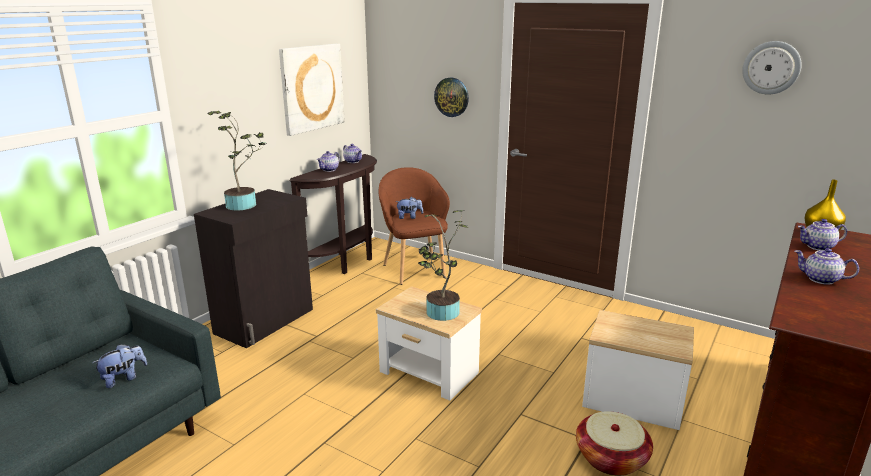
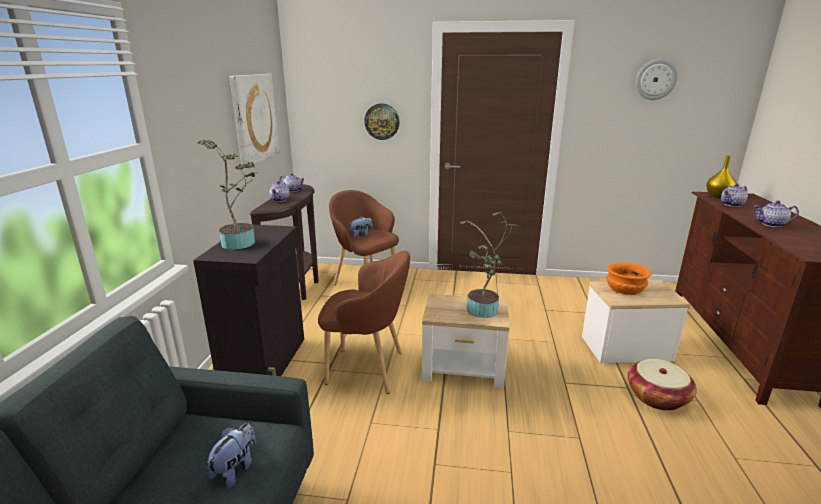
camera: 25 degrees left, 0 degrees up
none -> brown armchair [318,251,410,394]
none -> orange bowl [606,262,652,295]

